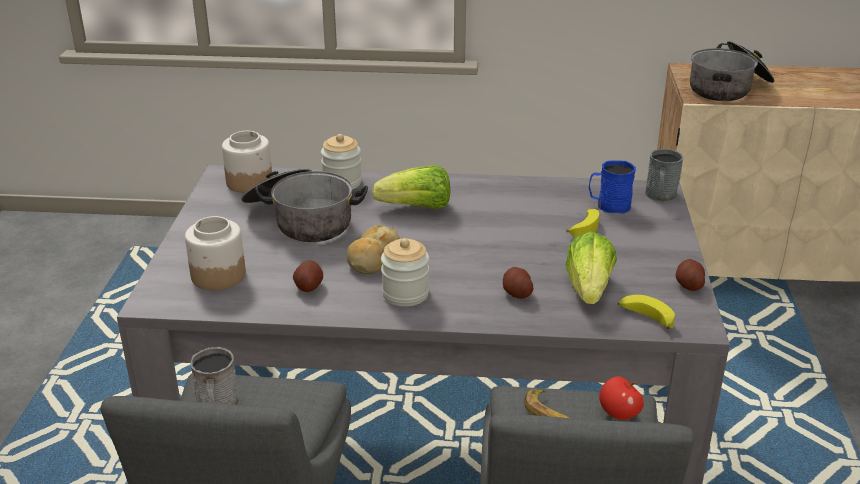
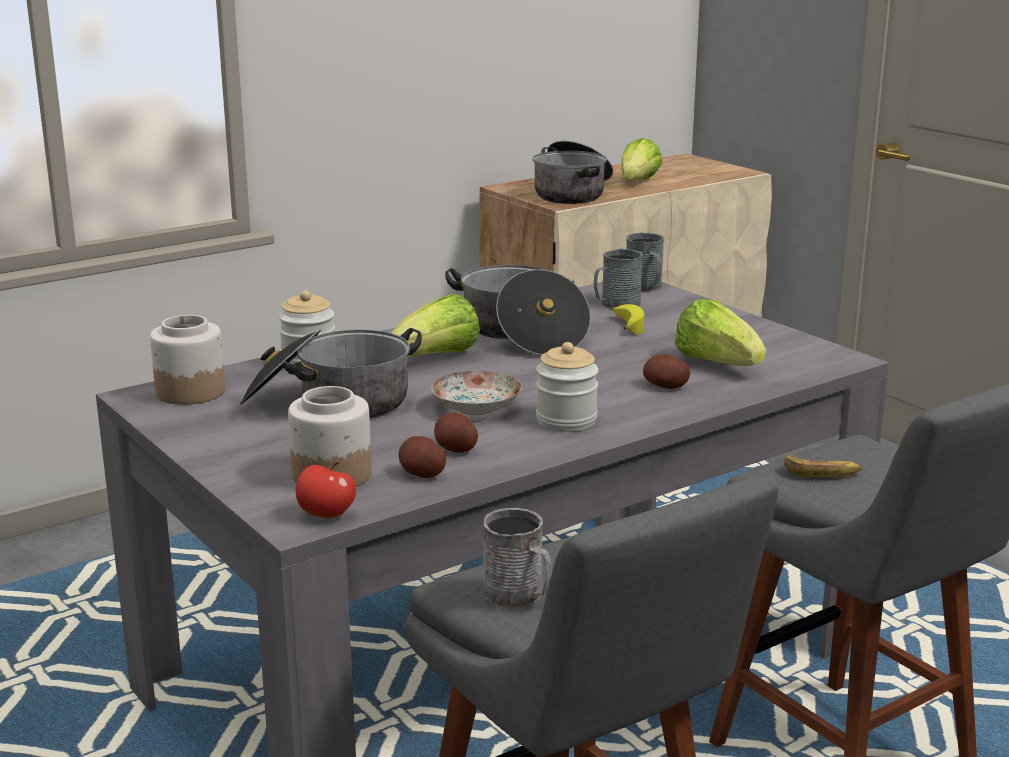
camera: 40 degrees left, 10 degrees down
bread [347,224,400,274] -> plate [431,371,522,415]
blue mug [589,160,636,214] -> grey mug [594,249,643,309]
apple [599,376,644,420] -> apple moved to [296,461,356,519]
banana [618,295,675,329] -> none
potato [676,259,705,291] -> potato moved to [398,436,446,478]
none -> cooking pot [445,265,591,356]
none -> lettuce [621,138,662,181]

